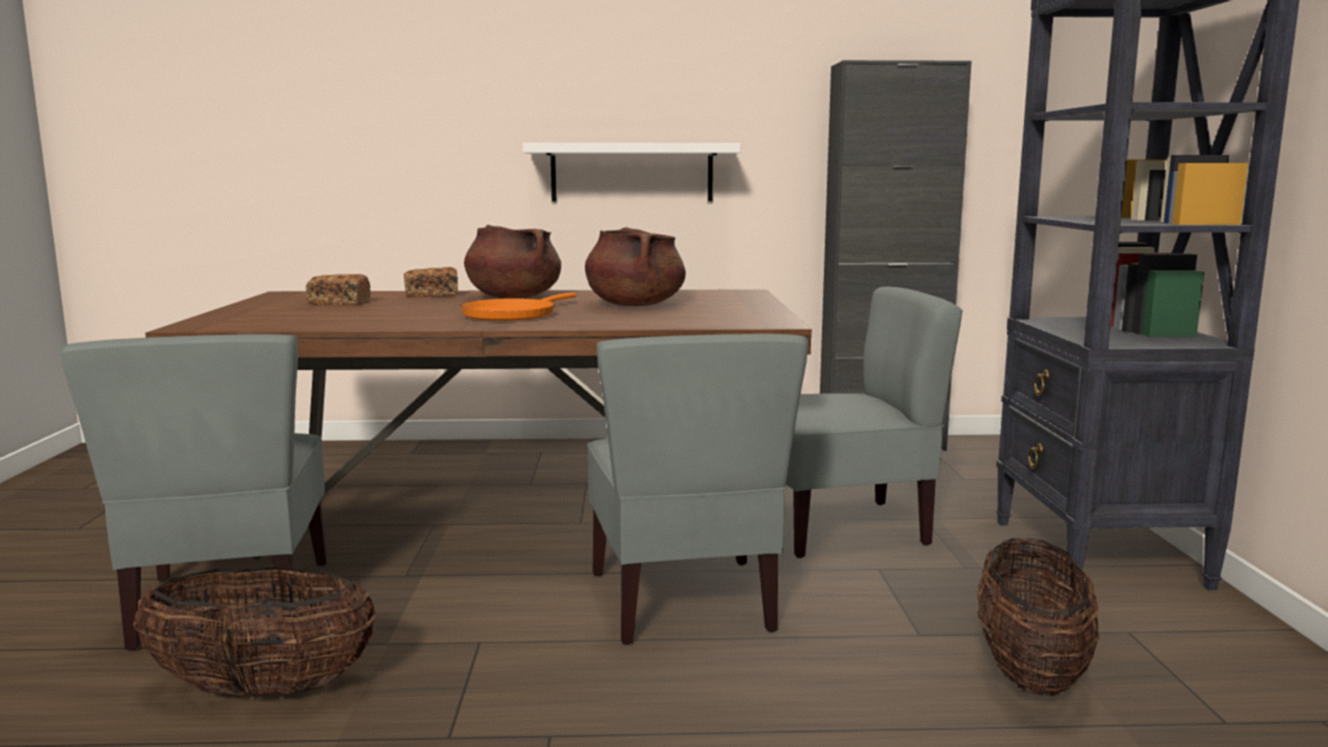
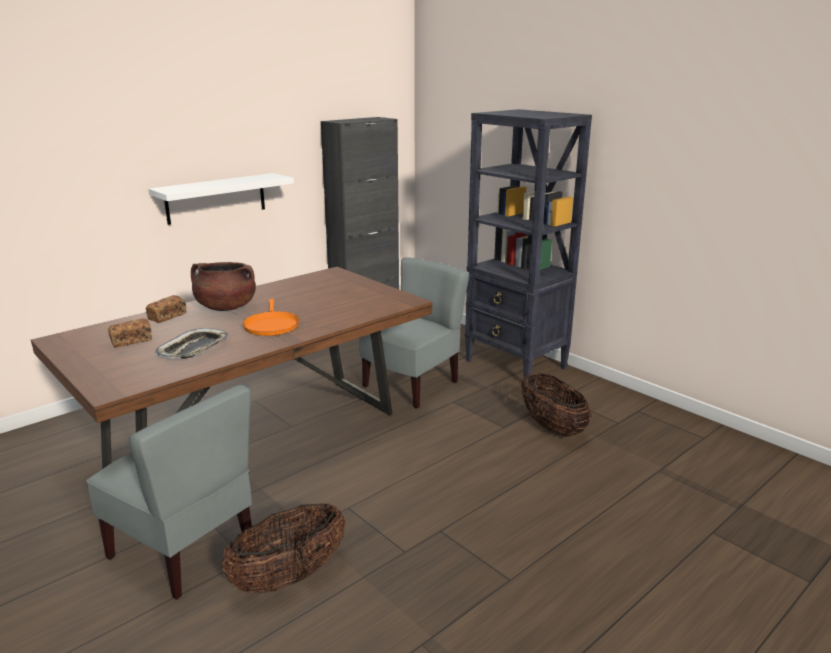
camera: 40 degrees left, 10 degrees up
brown cooking pot [585,227,686,306] -> none
grey chair [587,334,808,645] -> none
none -> tray [155,328,229,359]

